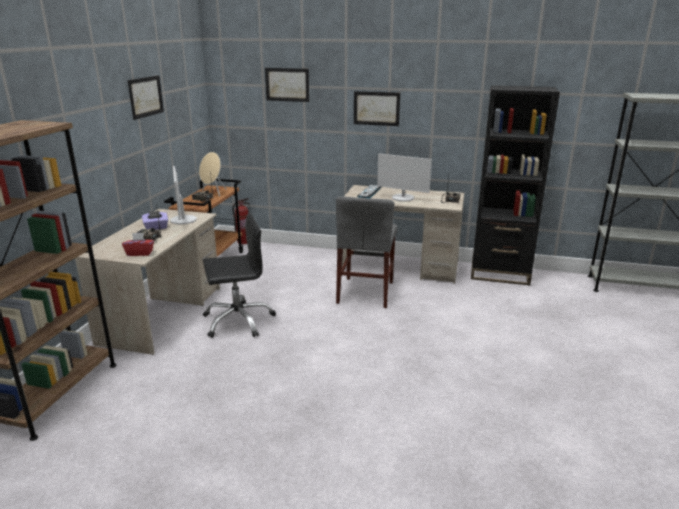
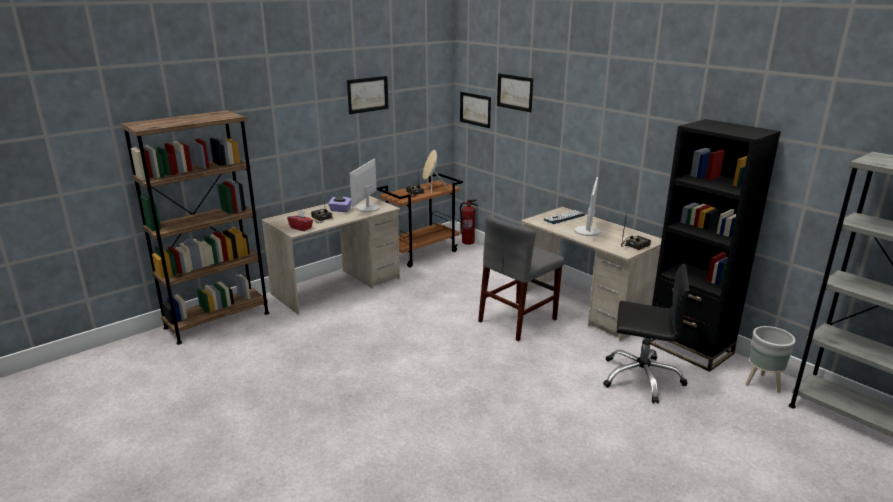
camera: 35 degrees right, 0 degrees up
black office chair [203,213,276,338] -> black office chair moved to [603,264,690,404]
picture [354,91,400,126] -> picture moved to [460,92,491,128]
monitor [377,153,432,202] -> monitor turned 135 degrees counterclockwise [574,177,600,236]
none -> grey planter [745,326,796,393]

